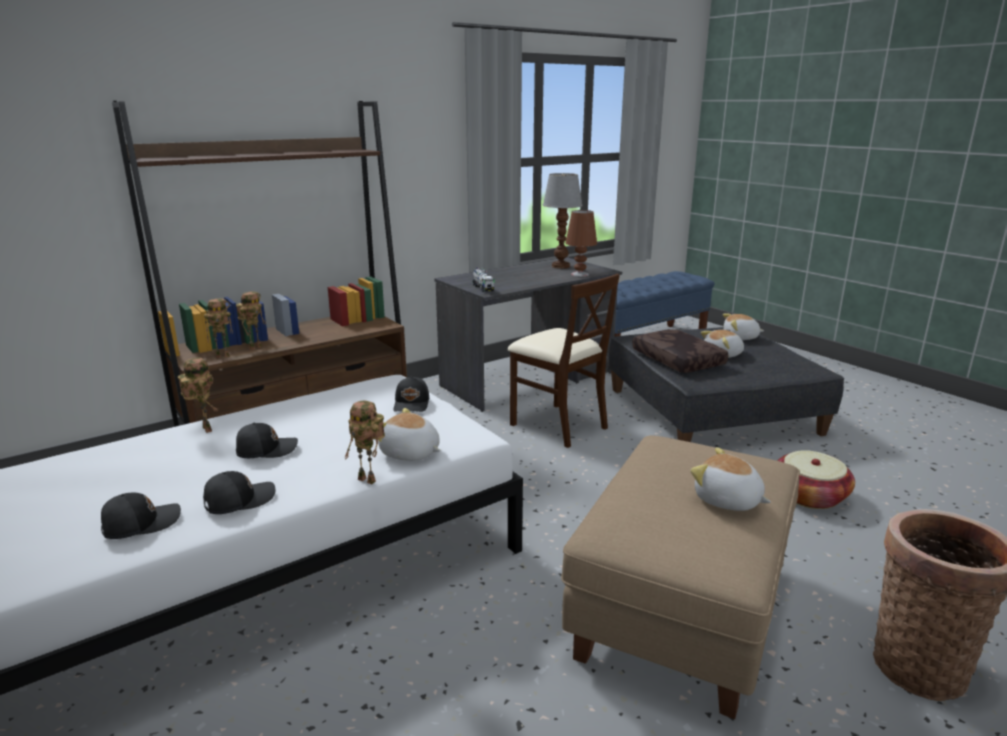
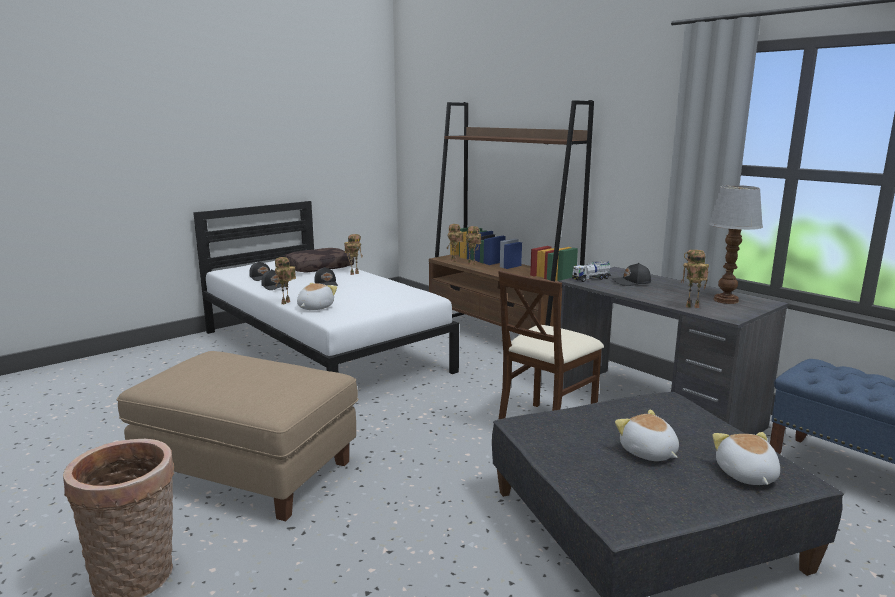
camera: 85 degrees right, 5 degrees down
black cap [393,376,429,412] -> black cap moved to [611,263,651,286]
brown table lamp [565,210,597,277] -> toy robot [681,250,709,308]
brown pillow [632,329,728,373] -> brown pillow moved to [284,248,354,273]
plush toy [690,447,771,511] -> none
basket [777,450,855,509] -> none

